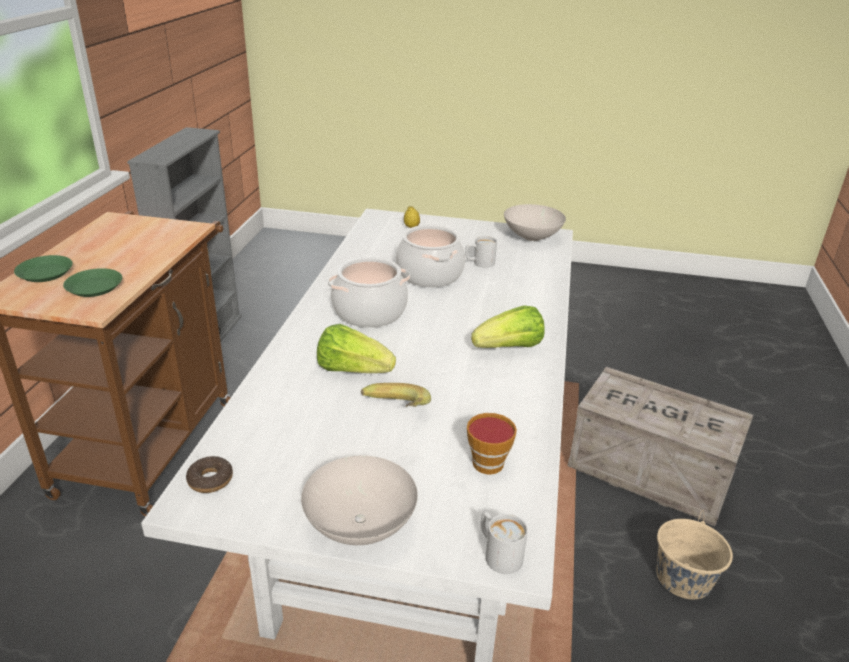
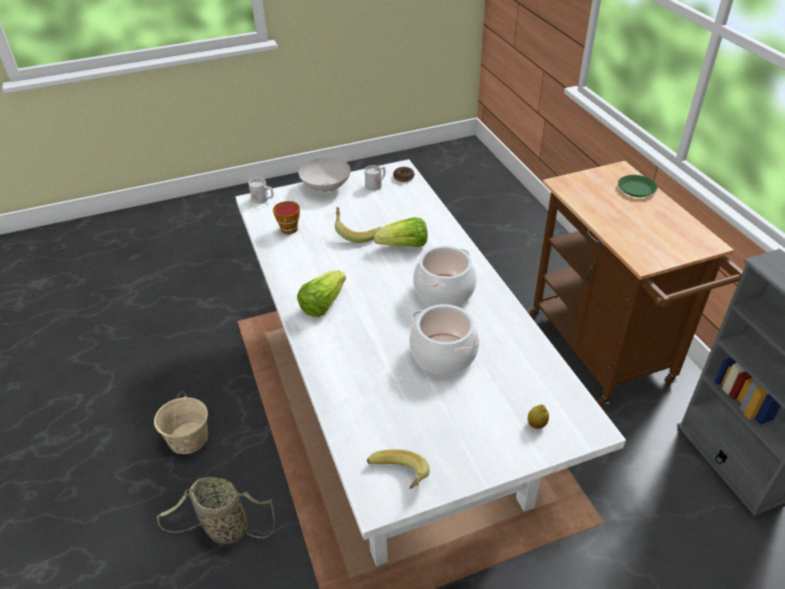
camera: 150 degrees right, 10 degrees up
green plate [63,268,122,297] -> none
white mug [465,236,497,268] -> white mug moved to [365,165,385,191]
white bowl [504,204,566,241] -> banana [367,449,430,489]
crate [568,367,753,526] -> basket [157,477,275,544]

